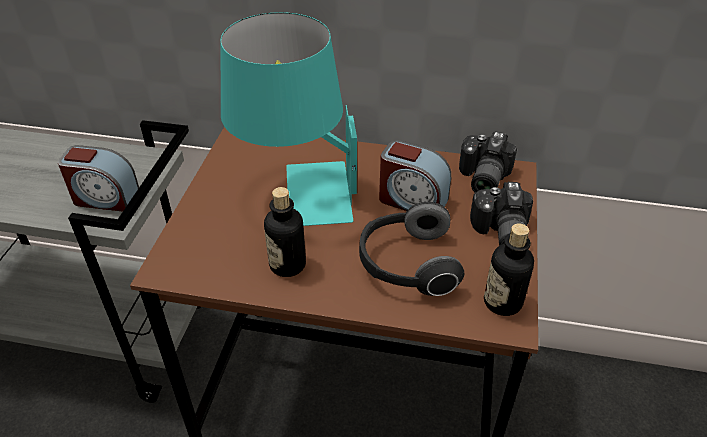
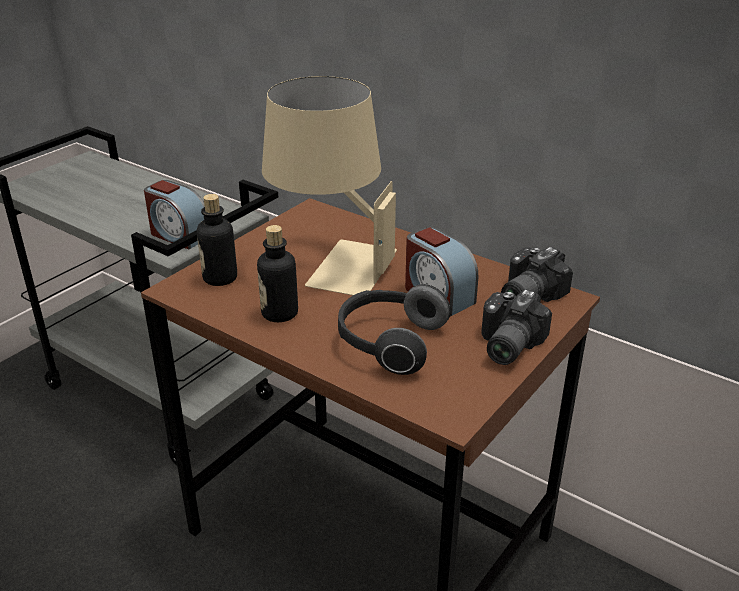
camera: 25 degrees right, 10 degrees down
turquoise table lamp [221,12,357,226] -> beige table lamp [262,76,397,295]
bottle [484,223,534,316] -> bottle moved to [197,194,237,286]

